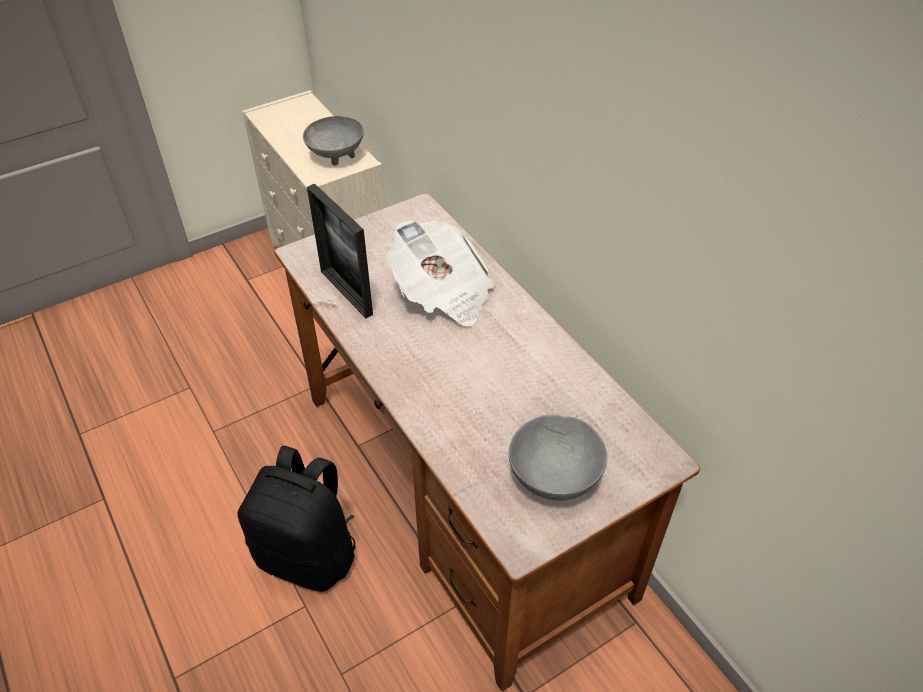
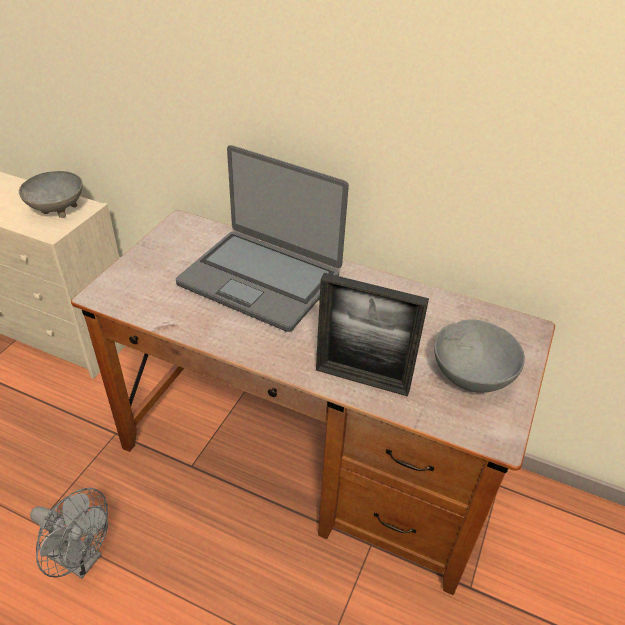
camera: 35 degrees left, 5 degrees down
black backpack [238,446,356,592] -> none
picture frame [307,184,373,318] -> picture frame moved to [316,273,429,397]
newspaper [387,220,495,327] -> laptop [176,145,349,332]
none -> grey fan [30,488,108,579]

